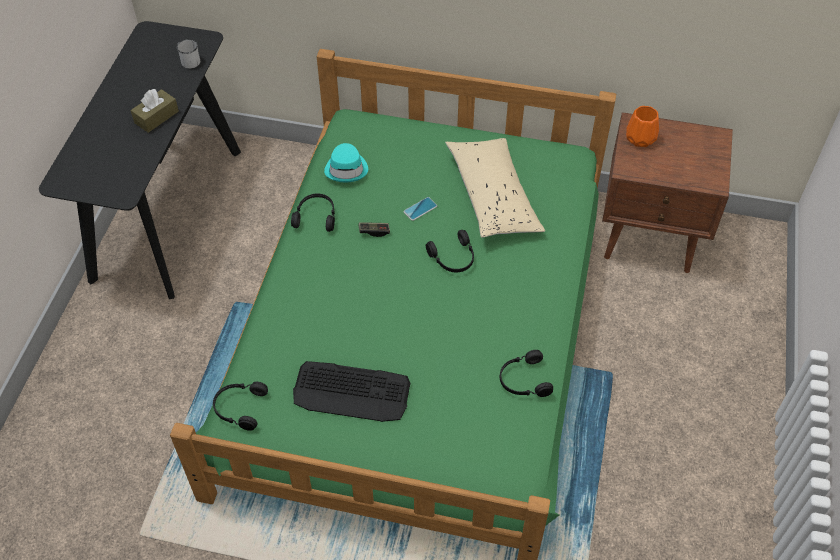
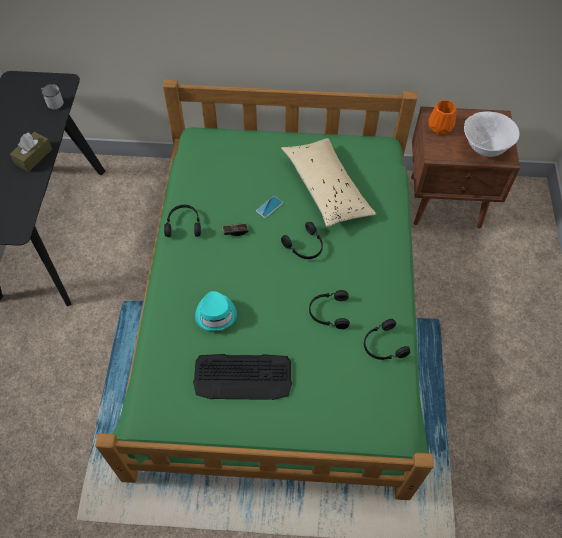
camera: 10 degrees left, 5 degrees up
black headphones [213,382,268,431] -> black headphones moved to [309,290,350,329]
turquoise hat [324,143,368,182] -> turquoise hat moved to [195,291,237,331]
none -> white bowl [464,111,519,157]

